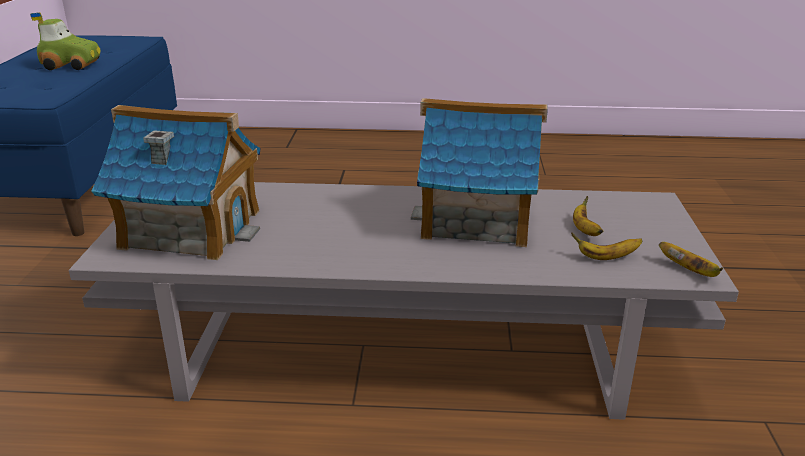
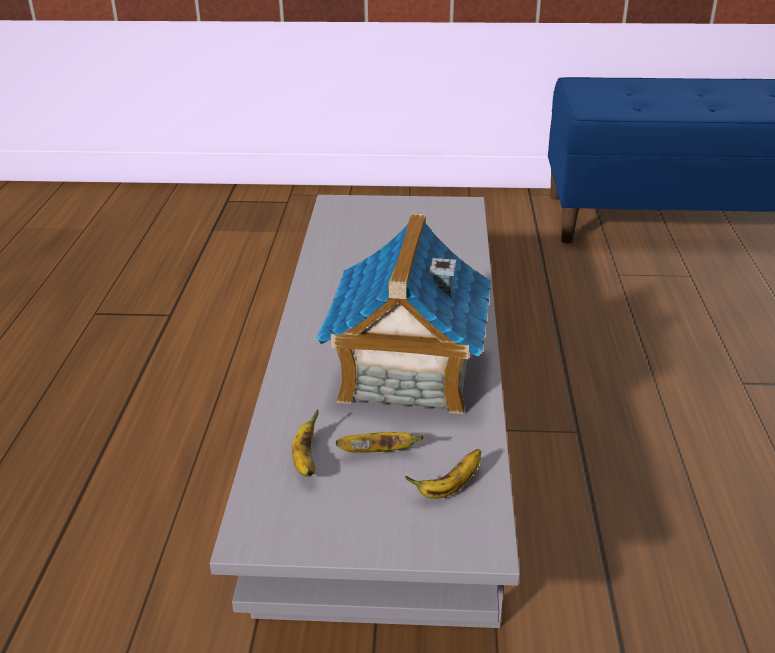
camera: 90 degrees right, 5 degrees up
toy car [30,12,100,70] -> none
toy house [92,105,261,260] -> none
banana [659,242,723,277] -> banana moved to [405,449,481,499]

